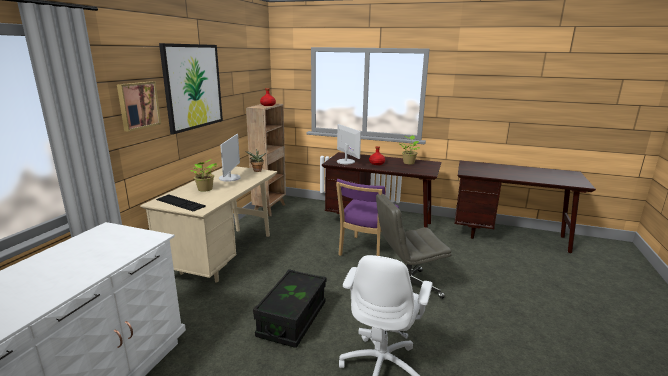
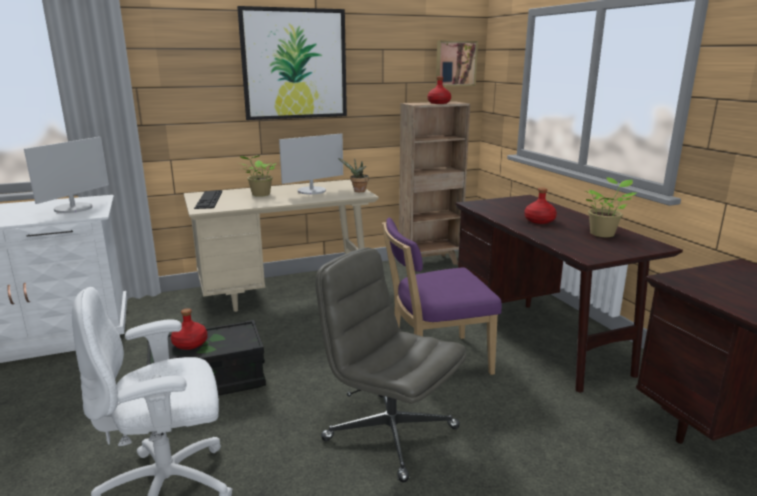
camera: 50 degrees right, 0 degrees up
picture [117,81,161,132] -> picture moved to [436,41,478,87]
monitor [337,124,361,164] -> monitor moved to [24,137,109,213]
none -> red bottle [171,308,208,350]

